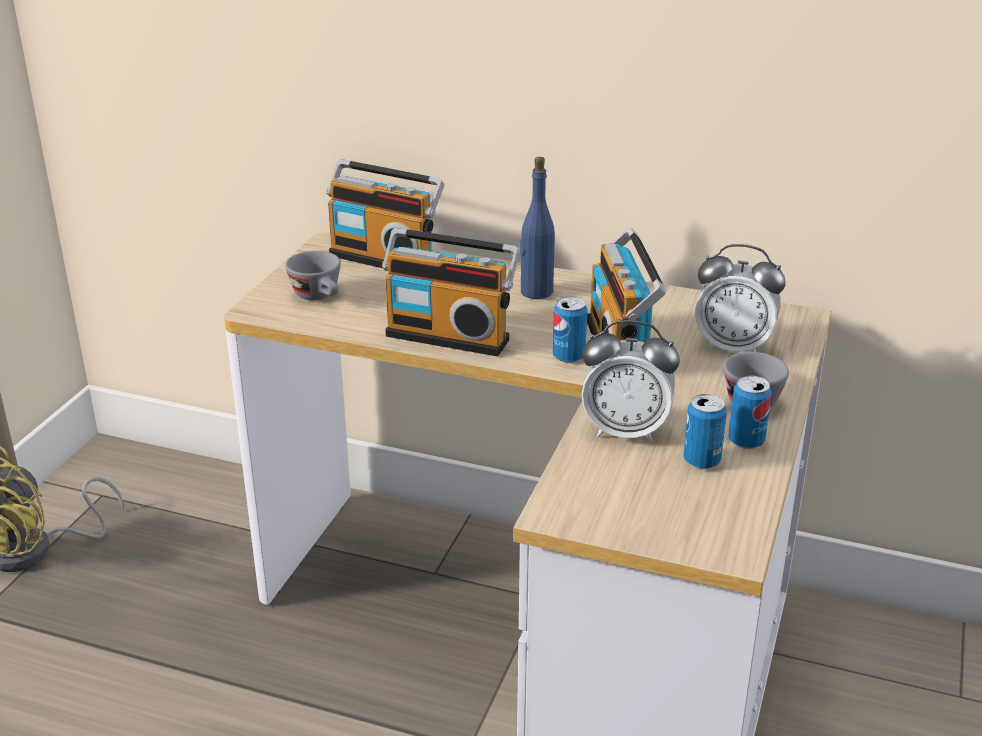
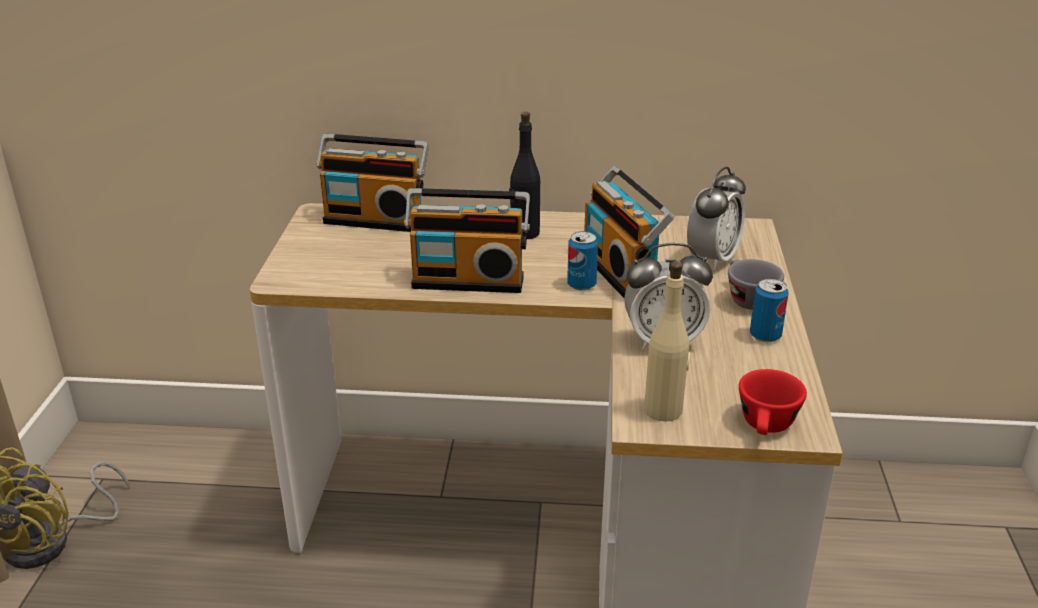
camera: 15 degrees left, 0 degrees up
grey cup [285,251,341,300] -> none
blue bottle [520,157,555,299] -> black bottle [509,112,540,239]
can [684,394,727,469] -> none
alarm clock [695,244,786,352] -> alarm clock turned 60 degrees counterclockwise [687,167,746,270]
none -> beige bottle [644,261,690,421]
none -> red cup [739,369,807,435]

